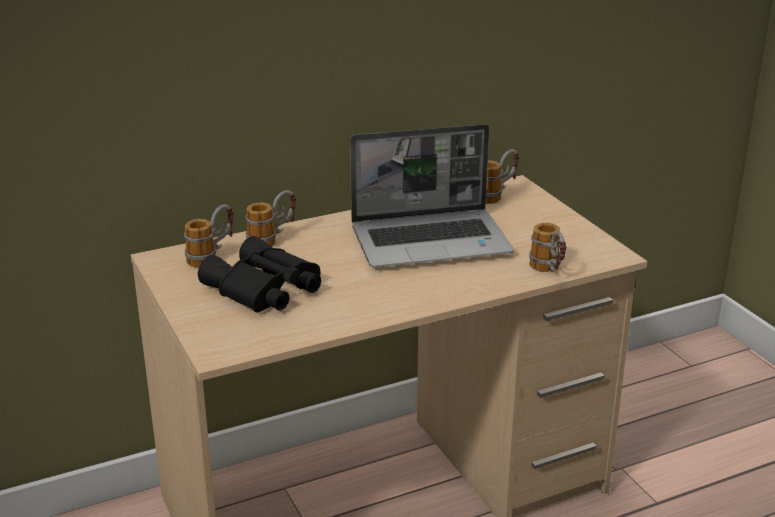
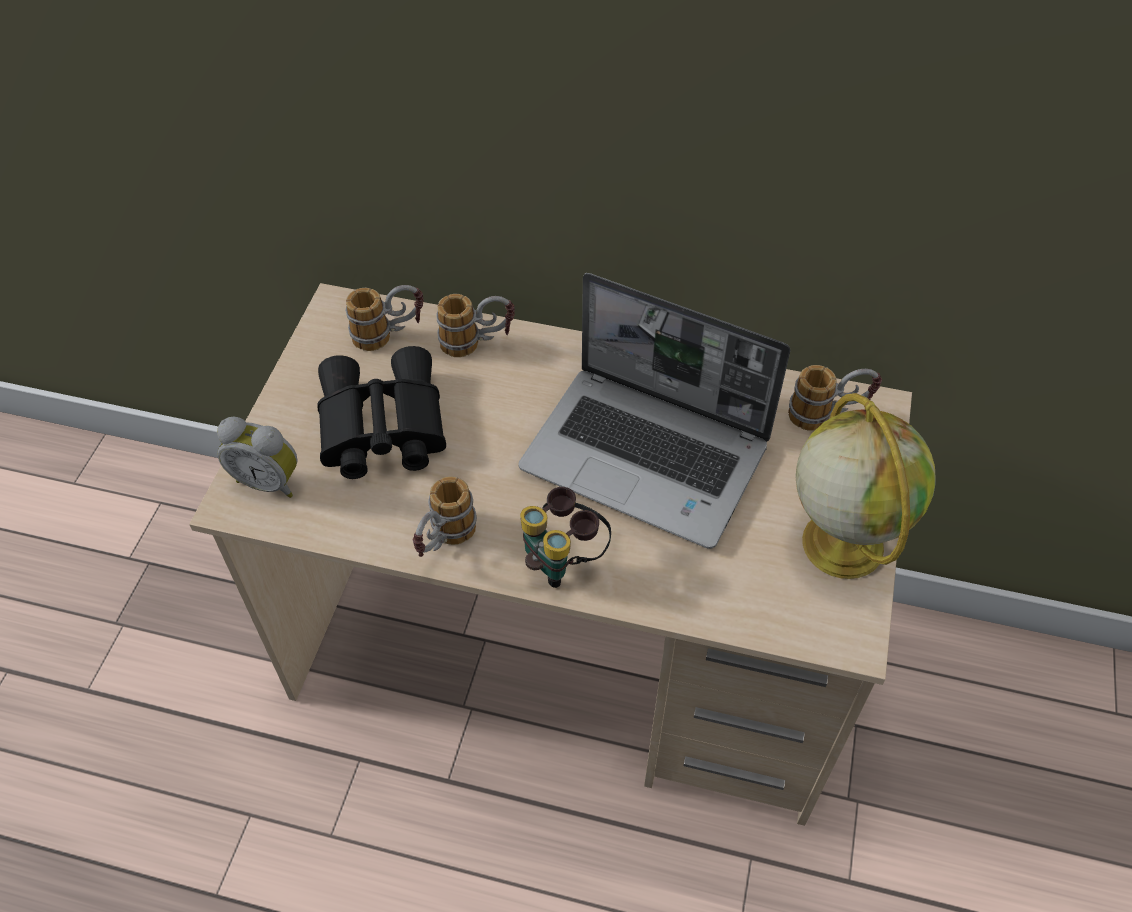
camera: 40 degrees right, 25 degrees up
mug [529,223,567,272] -> mug moved to [413,476,477,557]
none -> alarm clock [217,417,298,498]
none -> binoculars [520,487,611,588]
none -> globe [795,393,936,579]

